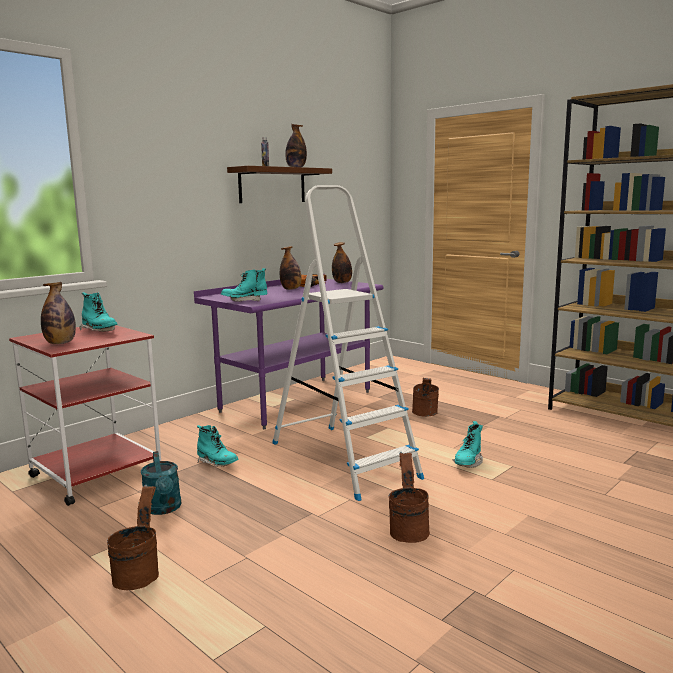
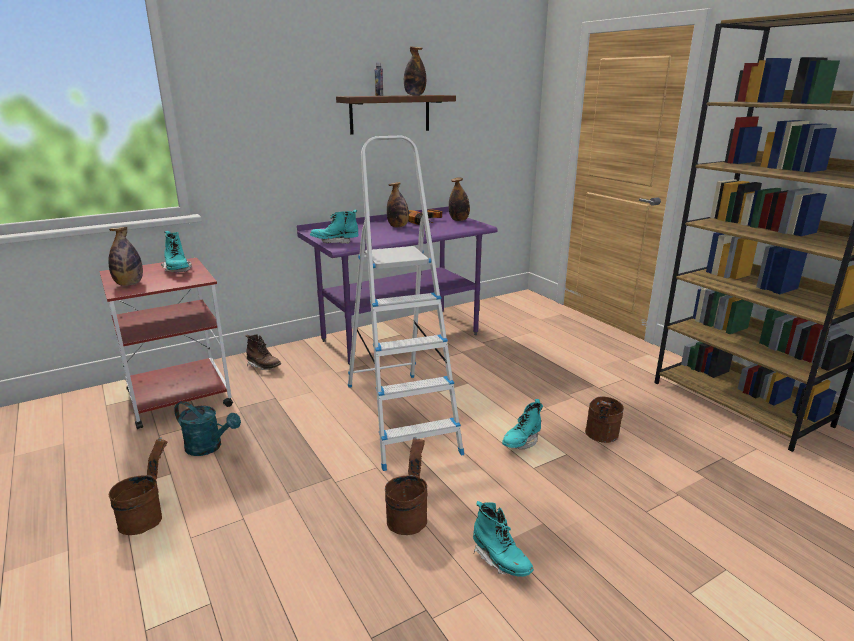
camera: 15 degrees right, 10 degrees up
turquoise watering can [141,451,182,515] -> turquoise watering can turned 60 degrees counterclockwise [174,401,241,456]
turquoise boot [197,425,238,467] -> turquoise boot moved to [473,501,534,577]
brown bucket [412,378,439,417] -> brown bucket moved to [585,396,624,443]
none -> brown boot [246,334,281,370]

